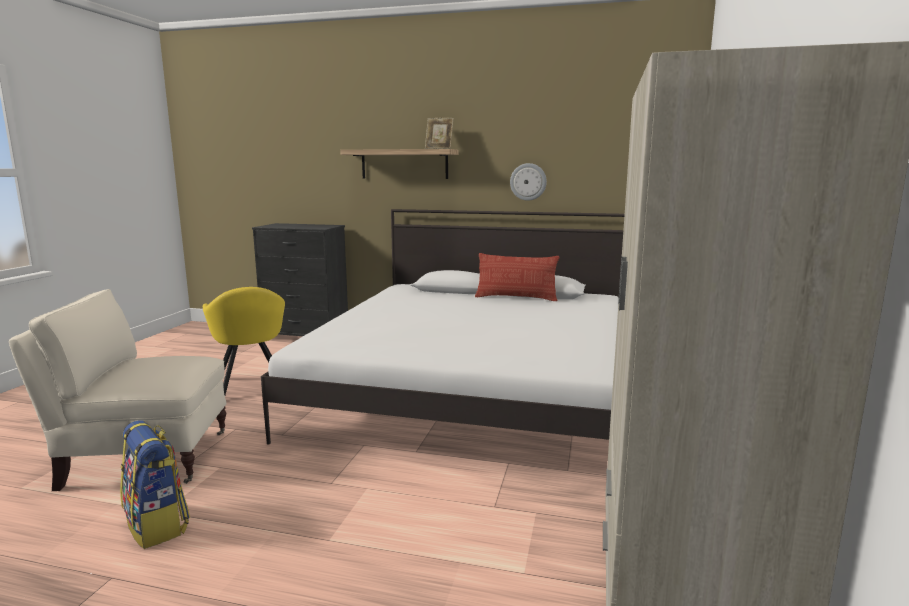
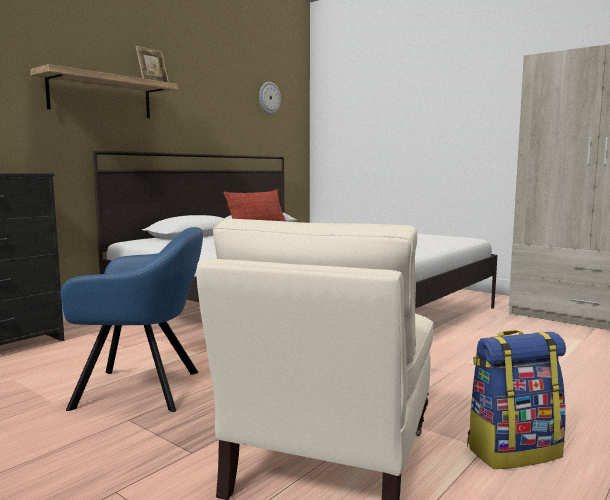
camera: 65 degrees left, 5 degrees down
yellow armchair [203,287,285,395] -> blue armchair [60,227,203,412]
wall clock [510,163,547,201] -> wall clock moved to [259,82,281,114]

